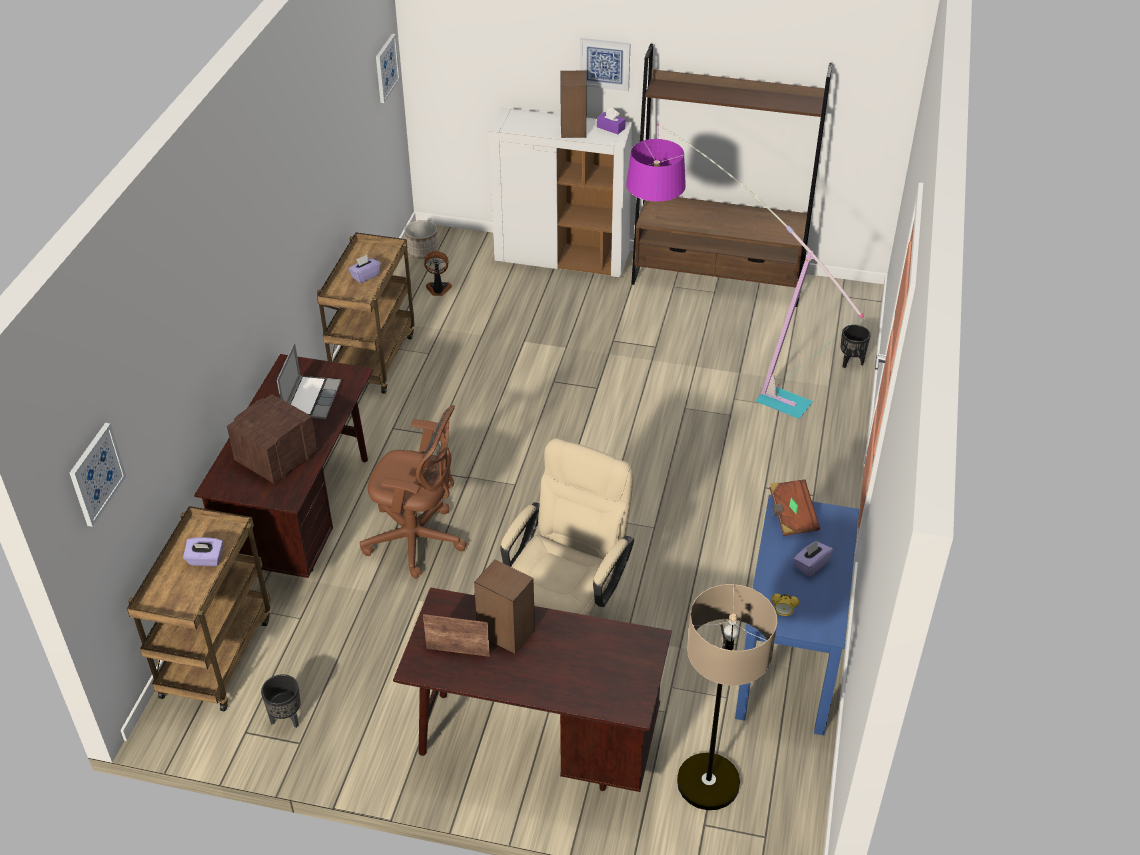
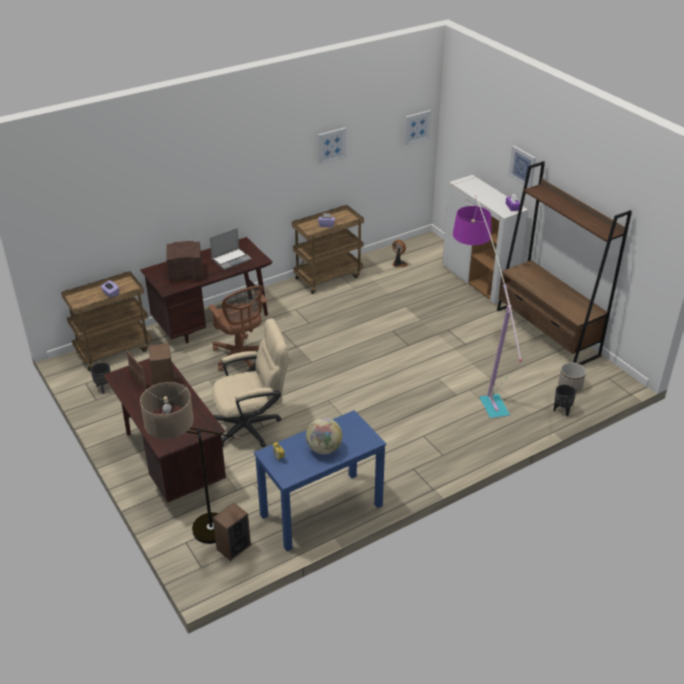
camera: 45 degrees right, 5 degrees down
picture [70,423,126,527] -> picture moved to [318,128,346,165]
planter [405,220,439,259] -> planter moved to [558,362,586,392]
speaker [560,71,587,138] -> speaker moved to [213,503,251,561]
brown book [770,479,820,536] -> none
purple tissue box [794,541,833,577] -> globe [306,418,342,454]

